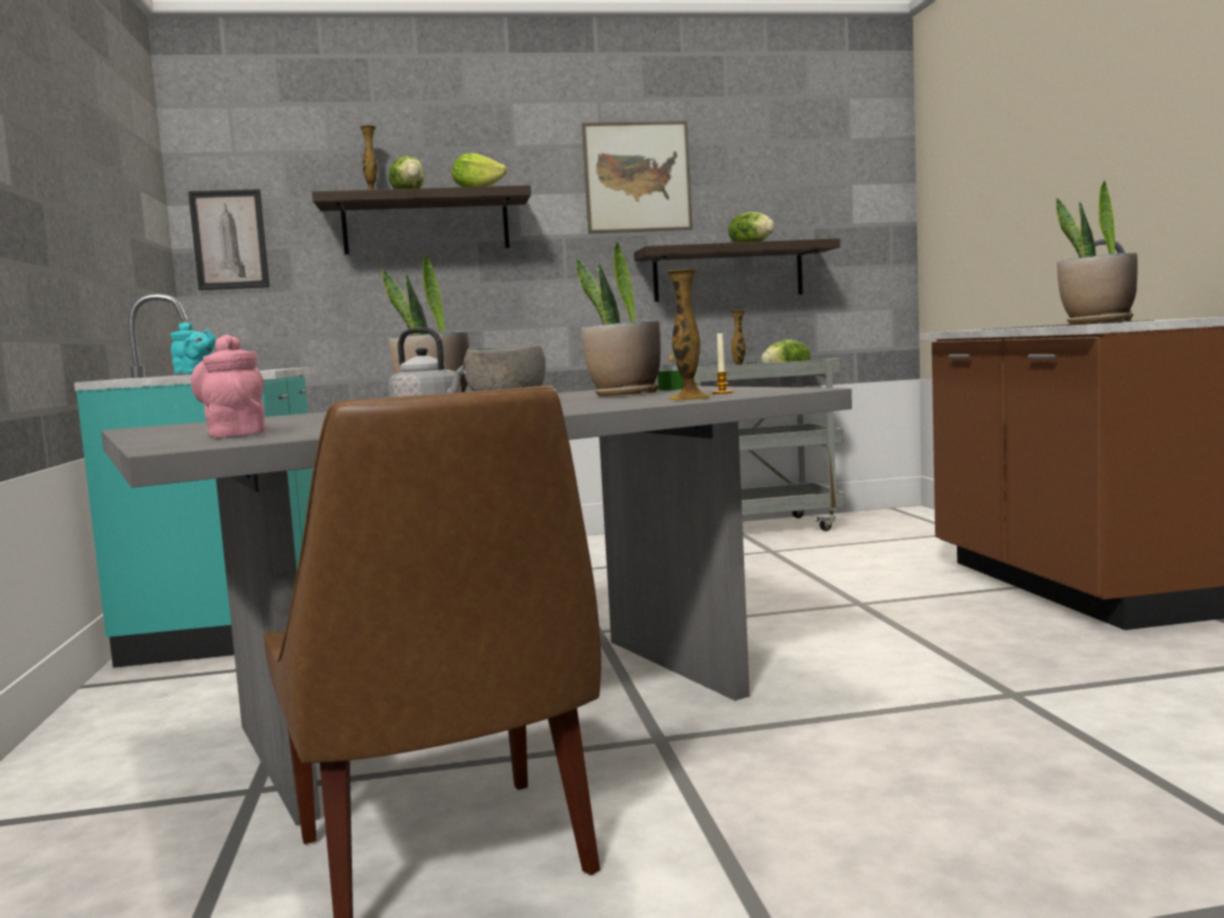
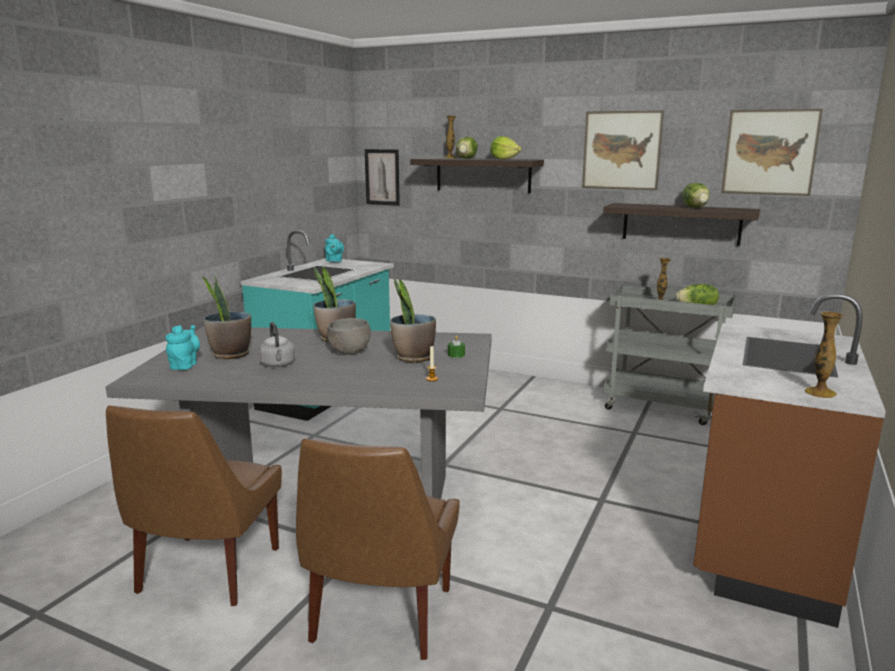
camera: 35 degrees right, 10 degrees up
pink teapot [191,334,266,438] -> turquoise teapot [165,325,200,370]
vase [667,269,712,401] -> vase moved to [805,311,843,398]
potted plant [1056,180,1137,325] -> potted plant moved to [203,276,251,359]
none -> brown chair [296,439,460,660]
none -> picture [721,109,823,196]

